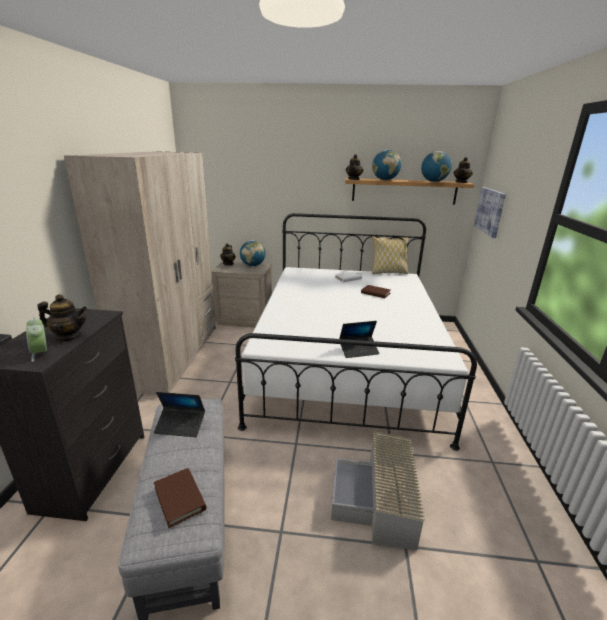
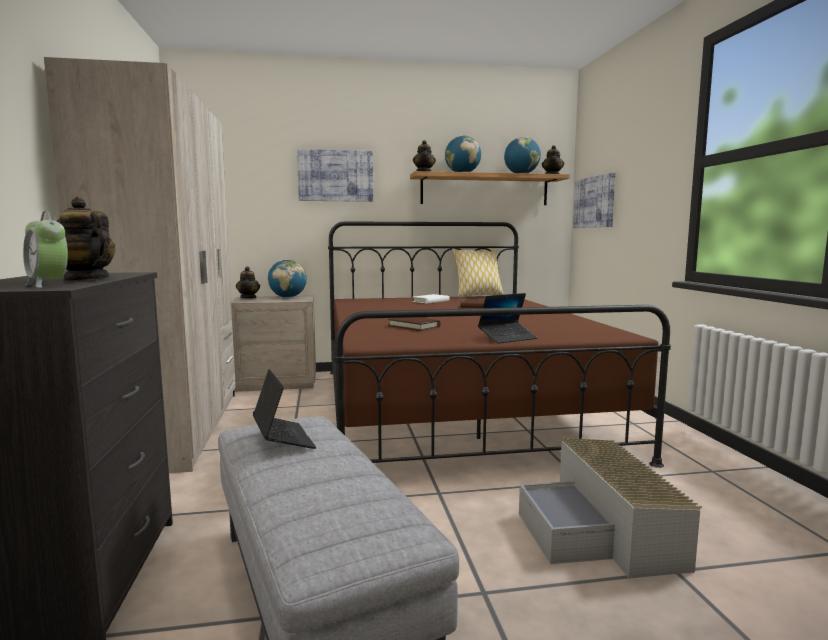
camera: 15 degrees left, 15 degrees down
teapot [37,294,87,341] -> teapot turned 135 degrees counterclockwise [57,197,115,281]
laptop [154,392,205,437] -> laptop turned 105 degrees counterclockwise [253,369,316,449]
brown book [154,468,206,528] -> brown book moved to [388,317,441,331]
white bed [235,213,477,451] -> brown bed [328,221,671,468]
none -> picture [297,149,373,202]

